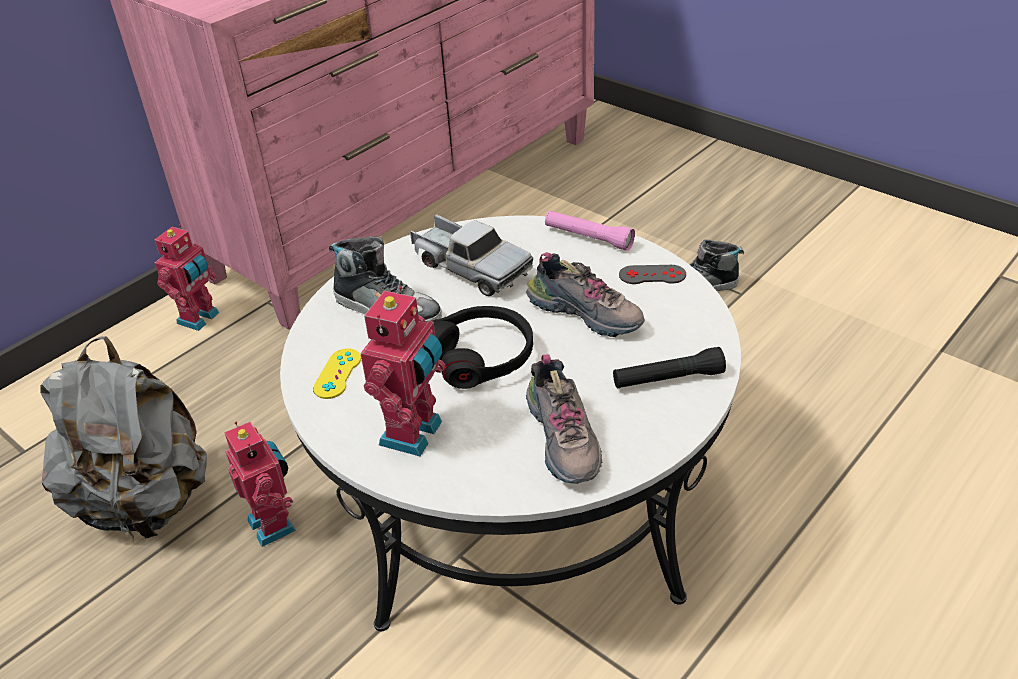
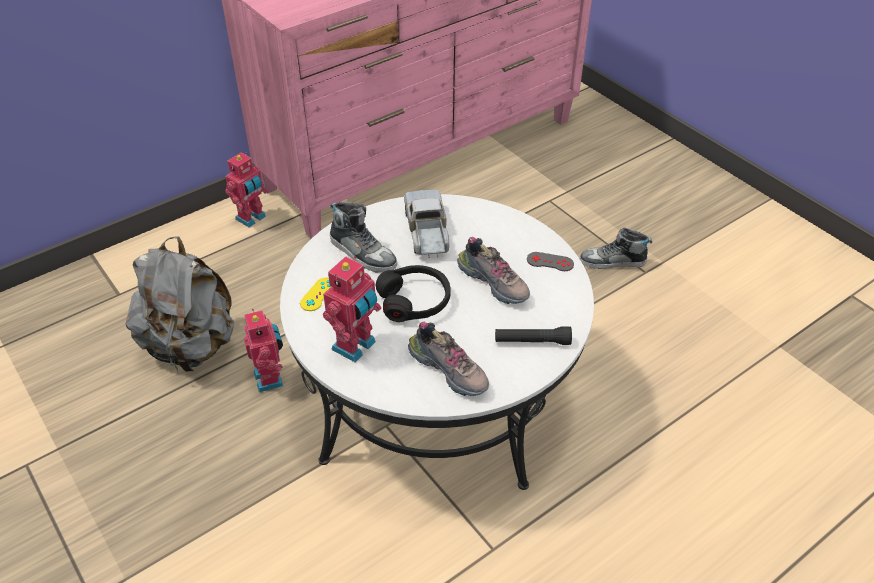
camera: 10 degrees right, 5 degrees up
toy truck [410,214,533,296] -> toy truck turned 150 degrees counterclockwise [404,190,449,258]
shoe [526,354,602,484] -> shoe turned 45 degrees counterclockwise [408,322,489,396]
pink flashlight [545,210,635,251] -> none

